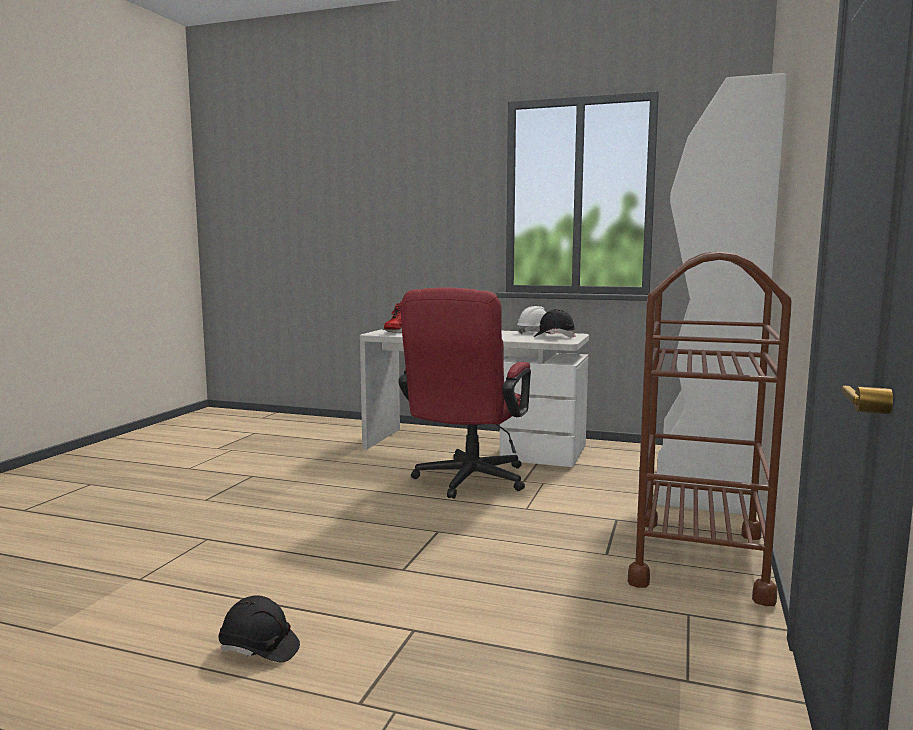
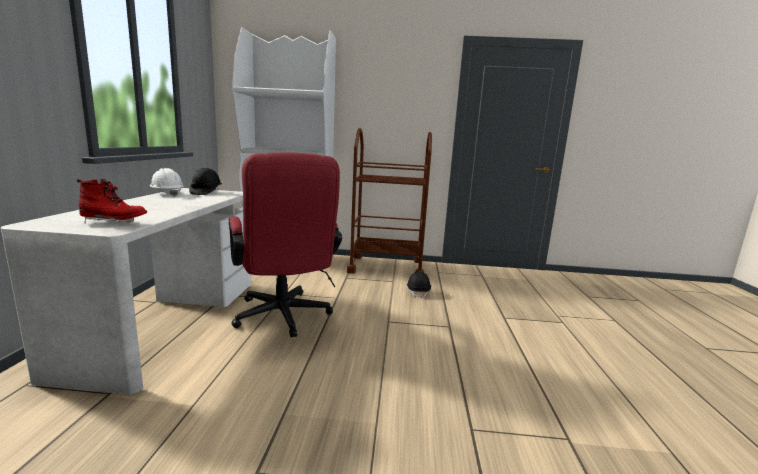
camera: 105 degrees left, 5 degrees up
black hard hat [218,595,300,662] -> black hard hat moved to [407,272,431,299]
red office chair [399,287,531,499] -> red office chair turned 60 degrees clockwise [229,152,342,337]

